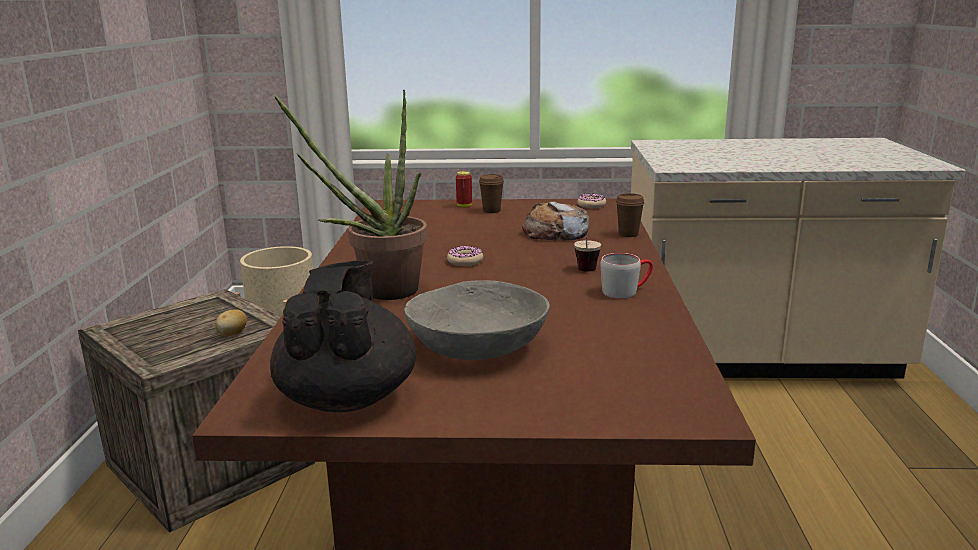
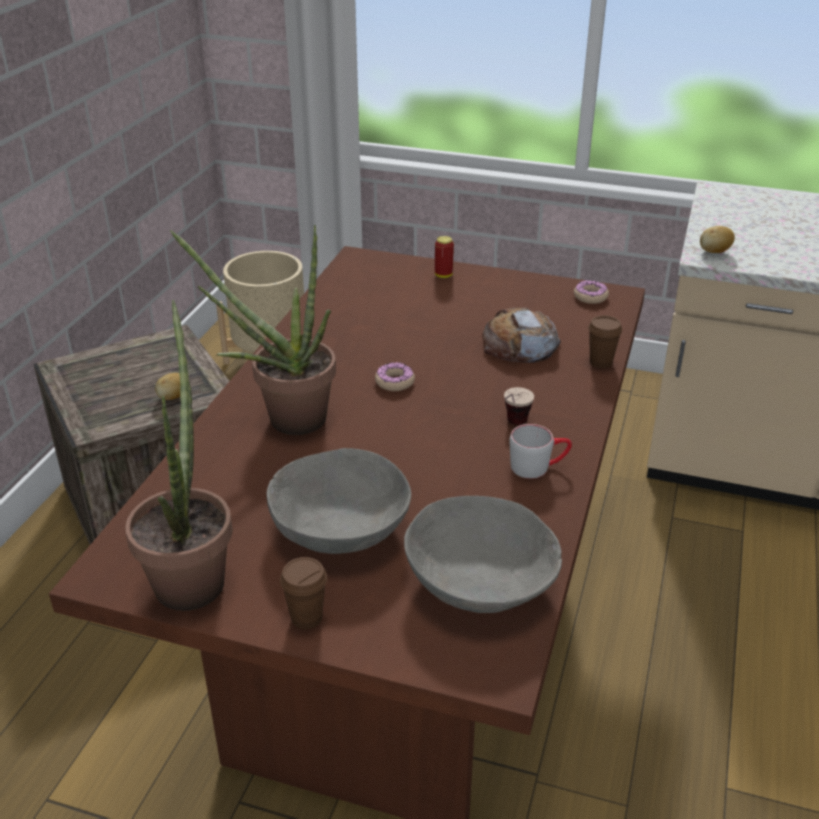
camera: 15 degrees right, 15 degrees up
black teapot [270,260,416,412] -> potted plant [125,300,233,611]
brown cup [479,174,504,213] -> brown cup moved to [280,557,327,629]
none -> grey bowl [404,496,562,613]
none -> potato [700,226,735,253]

